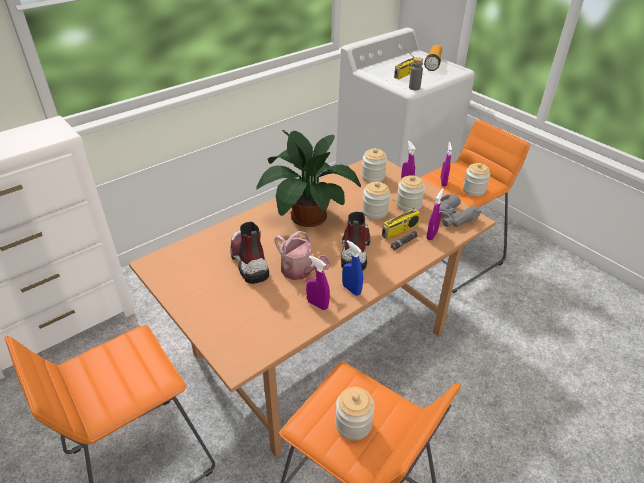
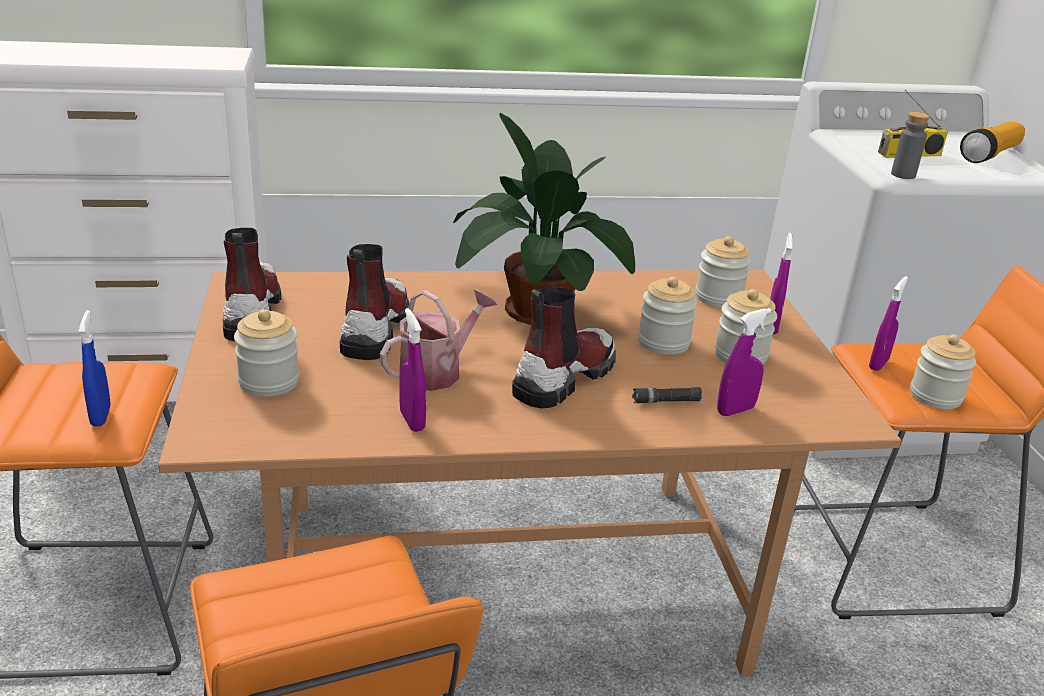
camera: 30 degrees right, 10 degrees down
watering can [274,231,330,280] -> watering can turned 120 degrees counterclockwise [380,289,497,391]
jar [335,387,375,440] -> jar moved to [234,309,299,397]
blue spray bottle [342,240,363,296] -> blue spray bottle moved to [78,310,111,426]
radio [382,199,420,240] -> none
grey binoculars [439,194,482,227] -> none
none -> boot [223,228,281,341]

